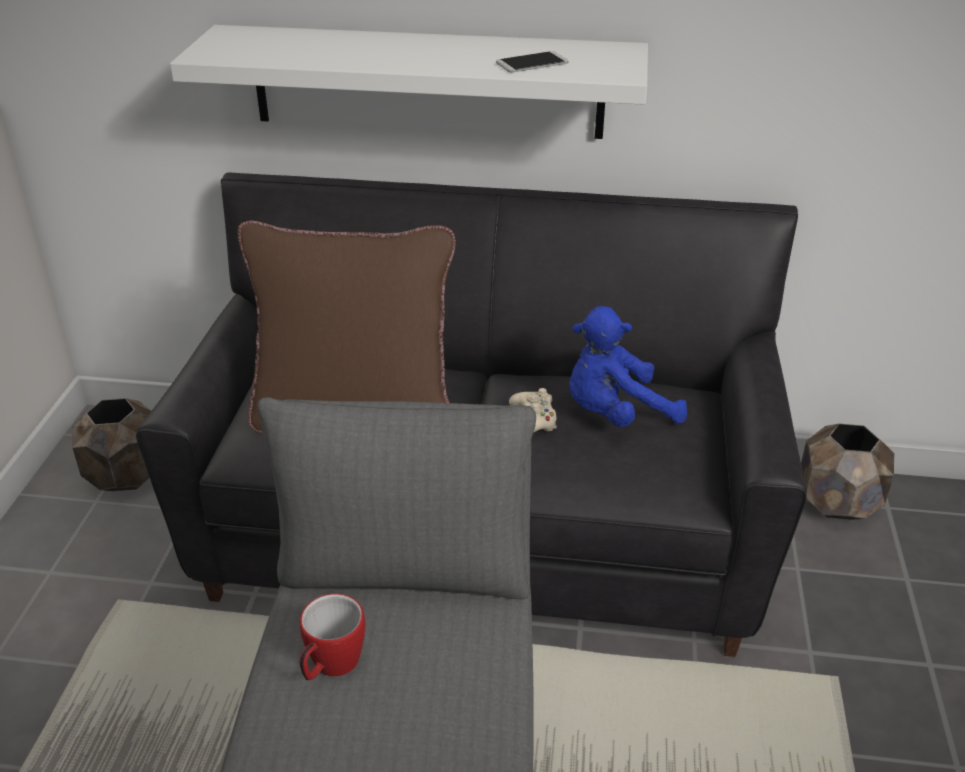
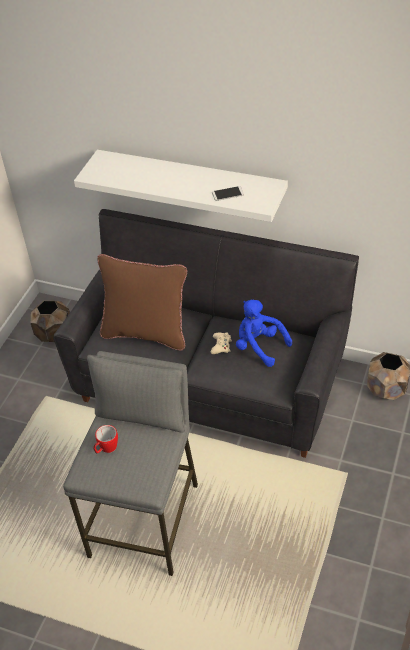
camera: 15 degrees right, 10 degrees up
blue plush toy [569,306,687,427] -> blue plush toy turned 45 degrees clockwise [236,300,292,367]

